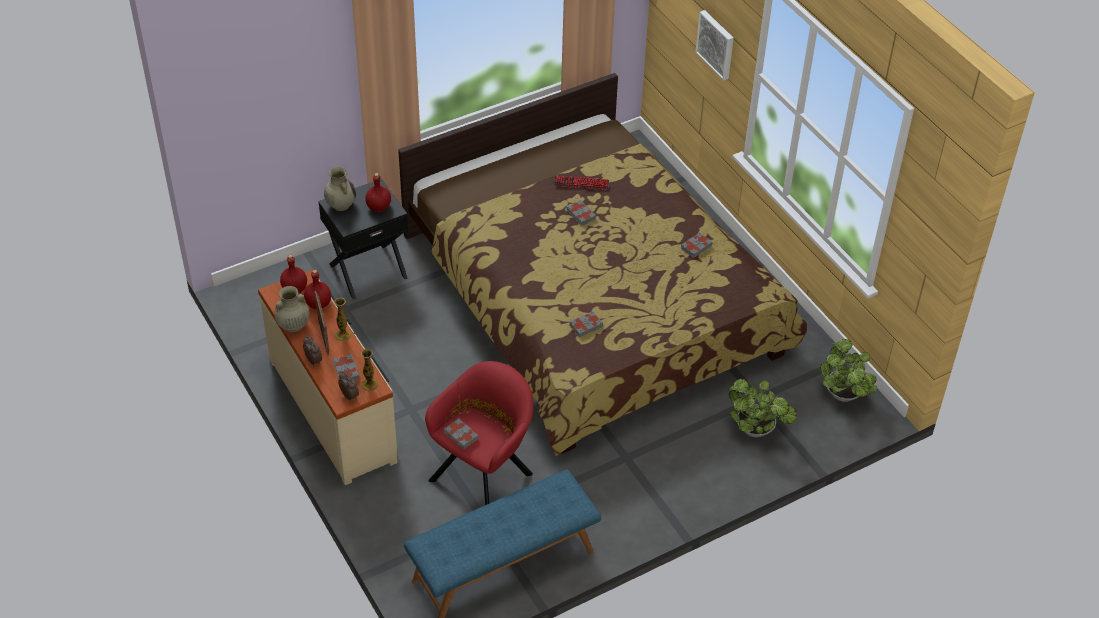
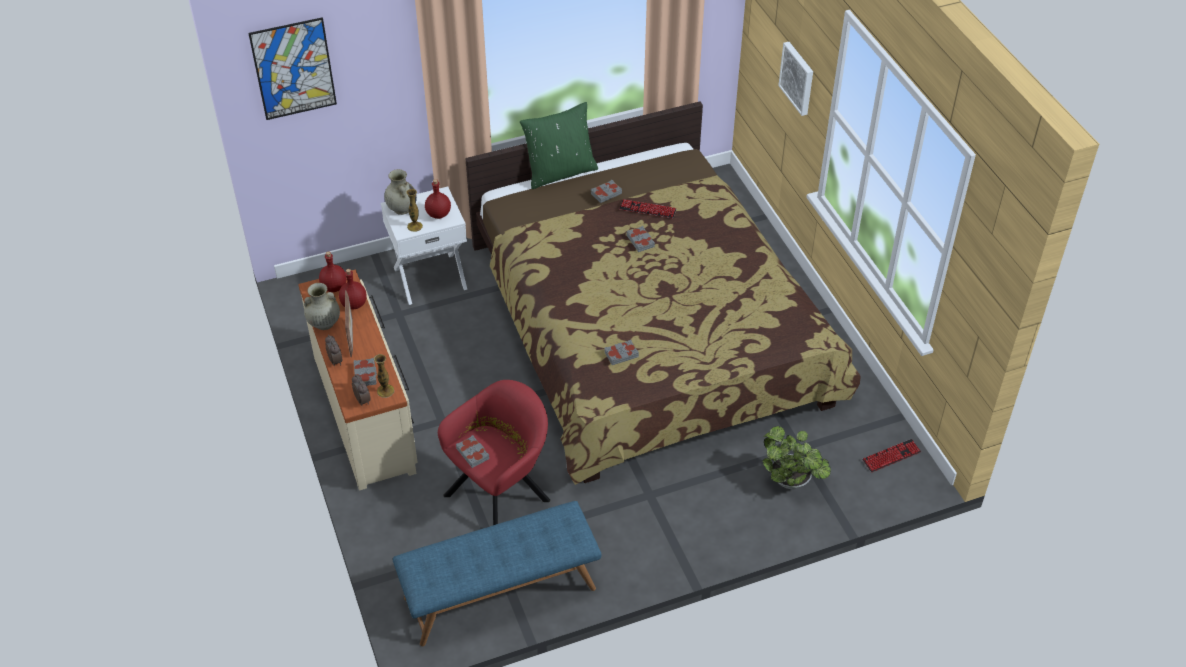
camera: 10 degrees right, 0 degrees up
black nightstand [318,179,408,299] -> white nightstand [381,186,467,305]
vase [334,298,351,341] -> vase moved to [406,189,423,232]
grey book [681,232,712,258] -> grey book moved to [591,180,622,203]
potted plant [820,339,878,402] -> keyboard [862,439,921,473]
none -> picture [248,17,337,120]
none -> green pillow [520,102,598,189]

